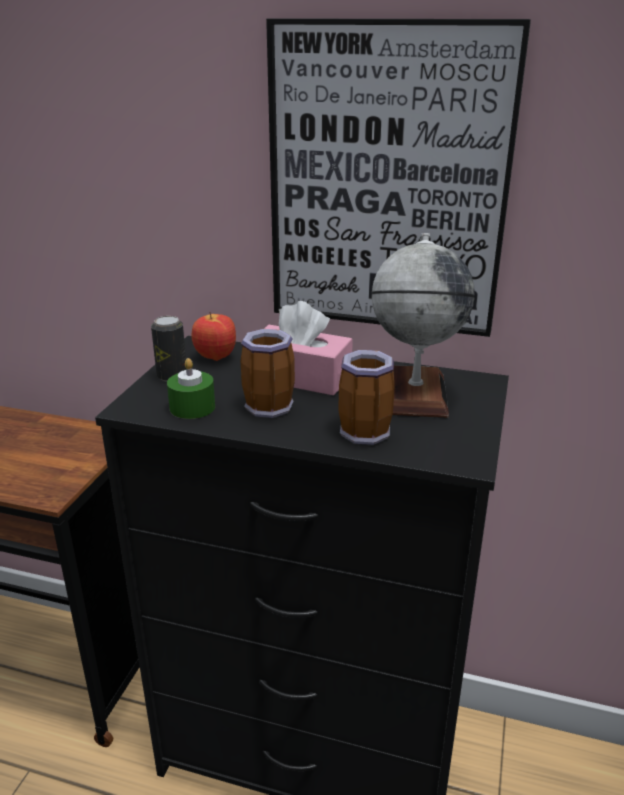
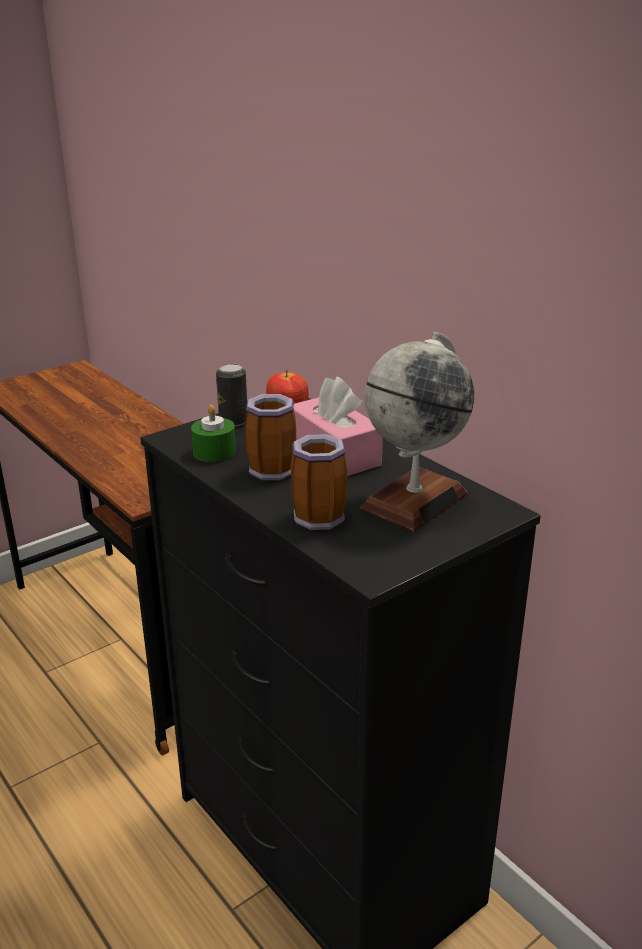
camera: 35 degrees right, 0 degrees up
picture [266,18,531,337] -> none

